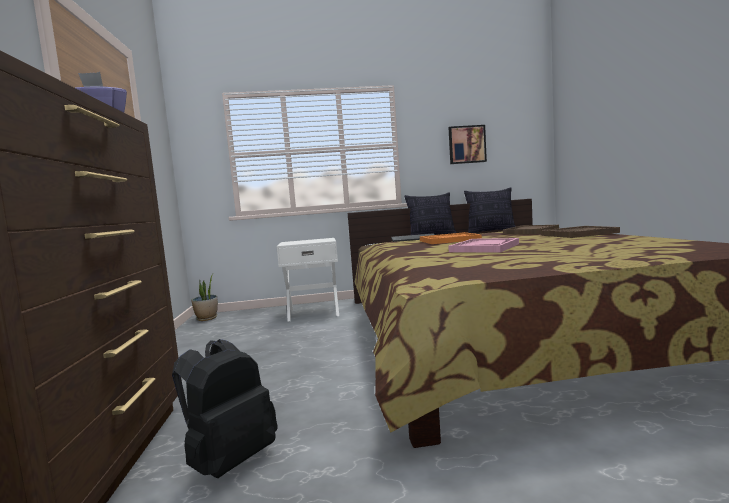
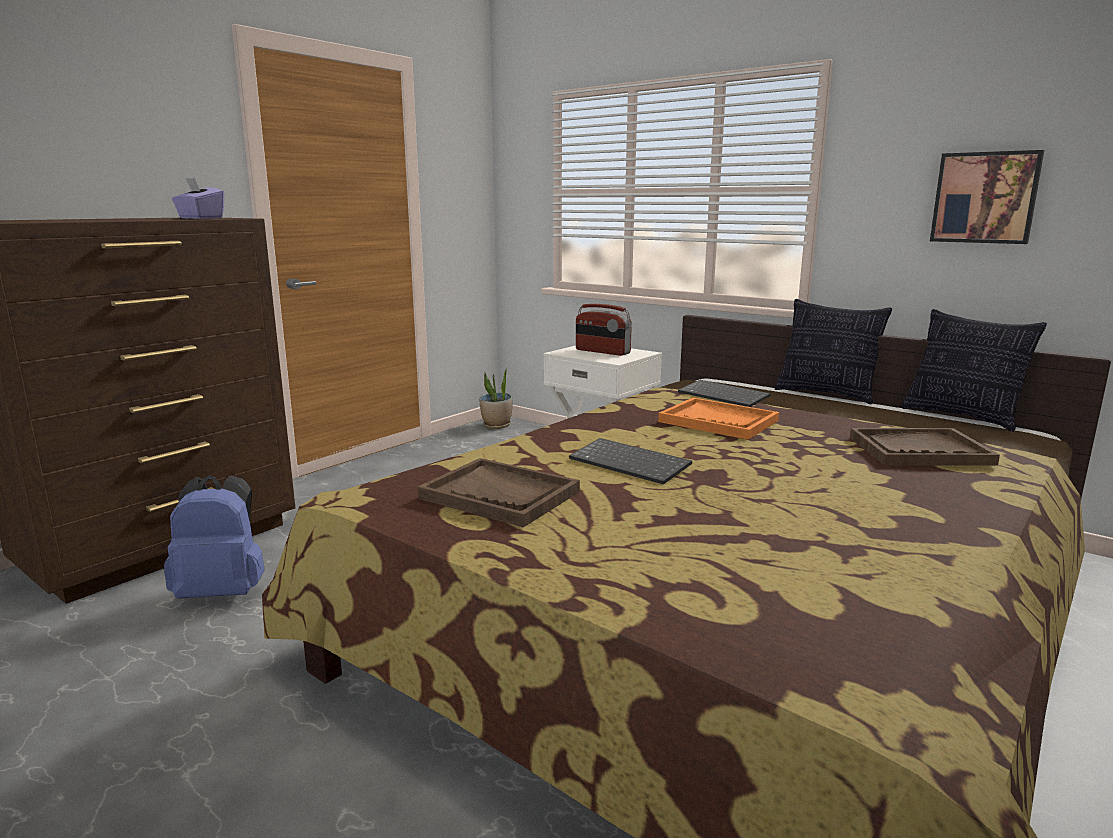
camera: 45 degrees right, 10 degrees up
black backpack [172,339,278,478] -> blue backpack [164,475,265,599]
pink tray [448,238,519,253] -> keyboard [569,438,692,484]
brown tray [541,226,620,238] -> brown tray moved to [417,458,580,528]
none -> radio [576,304,632,356]

